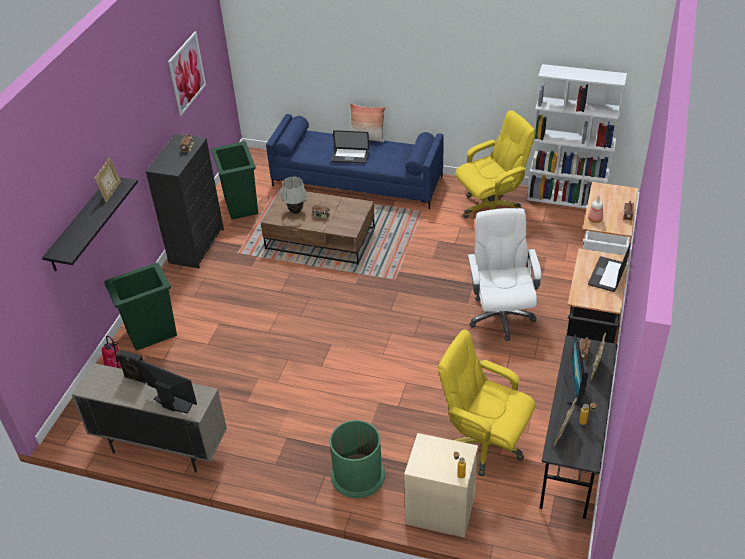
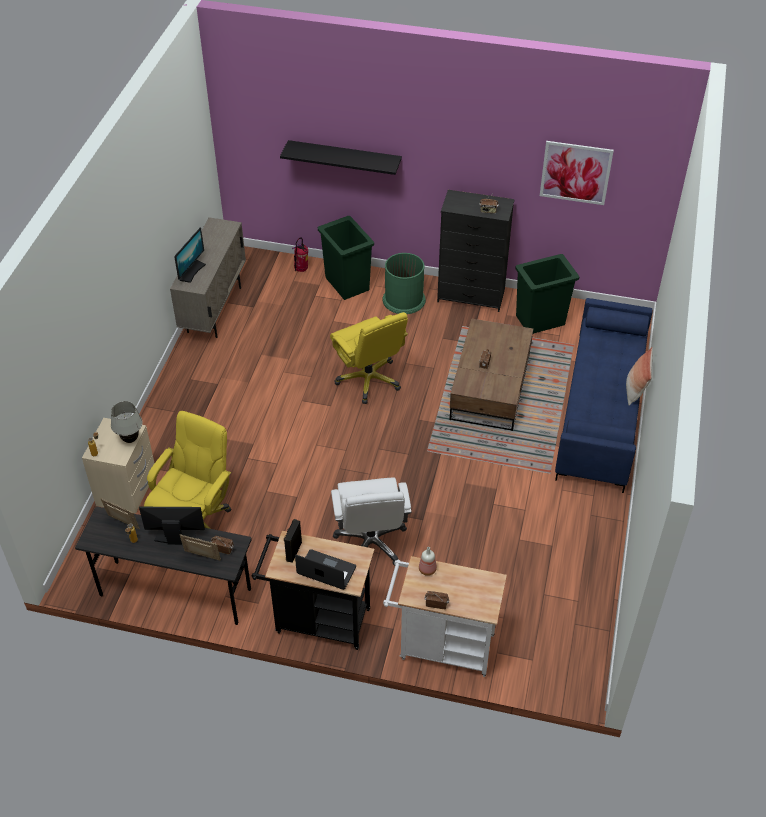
camera: 85 degrees right, 5 degrees up
picture frame [94,157,121,202] -> none
black speaker [117,350,147,383] -> black speaker moved to [284,519,302,563]
white table lamp [281,177,307,214] -> white table lamp moved to [111,401,143,443]
green trash can [330,420,385,498] -> green trash can moved to [383,253,426,314]
laptop [331,130,369,164] -> none
yellow office chair [455,110,536,218] -> yellow office chair moved to [330,312,408,404]
white office chair [468,208,541,341] -> white office chair turned 90 degrees clockwise [331,477,412,566]
white bookcase [527,64,627,209] -> none

